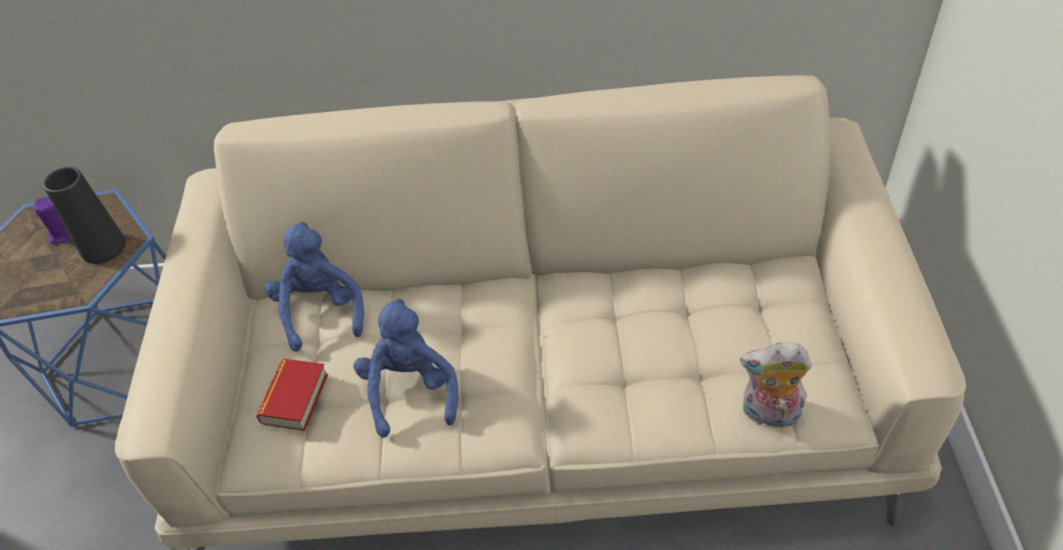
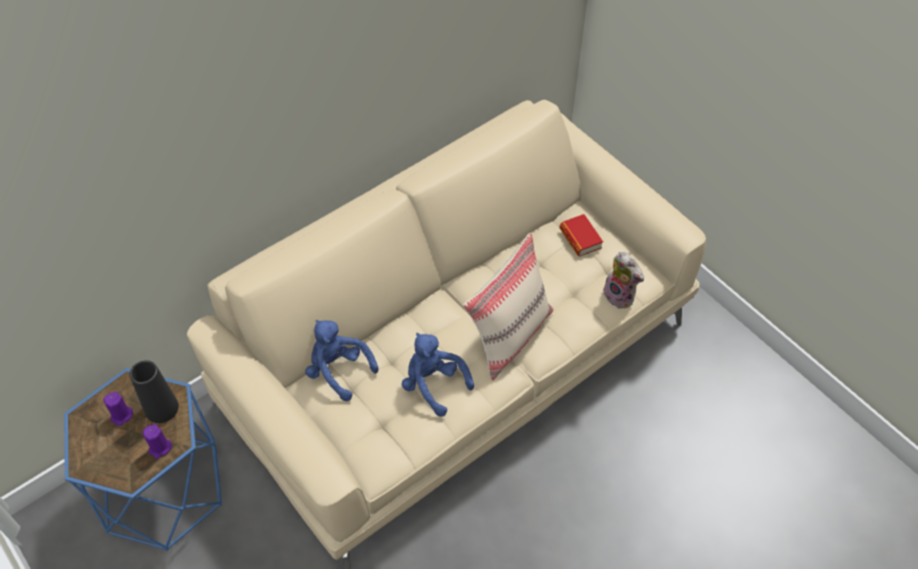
camera: 40 degrees left, 5 degrees up
book [256,359,328,431] -> book moved to [560,214,603,256]
plush toy [740,342,812,433] -> plush toy turned 105 degrees counterclockwise [603,252,644,309]
none -> purple candle [143,424,172,459]
none -> beige pillow [463,233,553,380]

